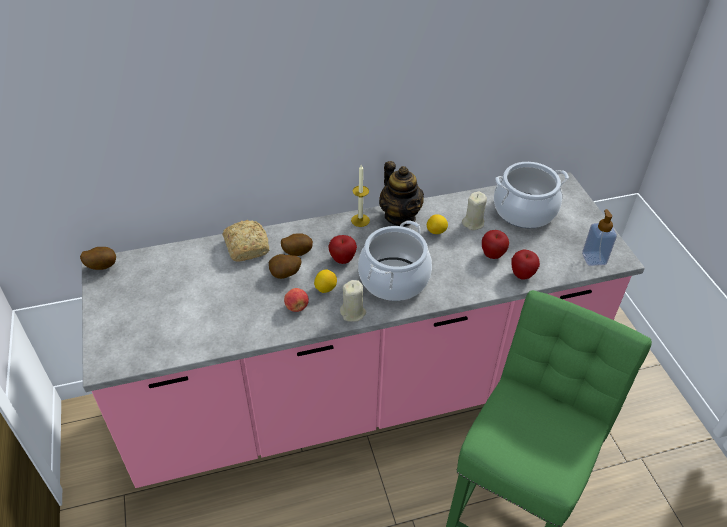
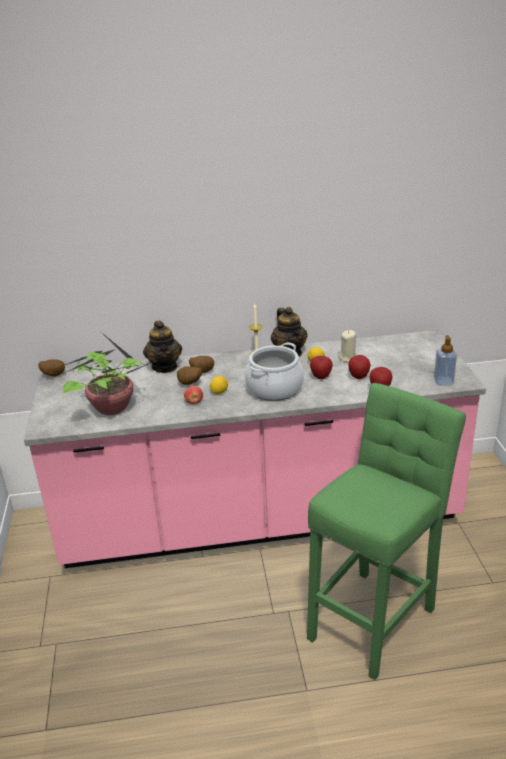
camera: 10 degrees right, 15 degrees down
bread [222,220,269,262] -> teapot [143,321,182,373]
apple [328,235,357,264] -> apple moved to [310,356,333,379]
beige candle [340,280,366,322] -> none
cooking pot [494,162,569,228] -> none
none -> potted plant [60,332,157,415]

